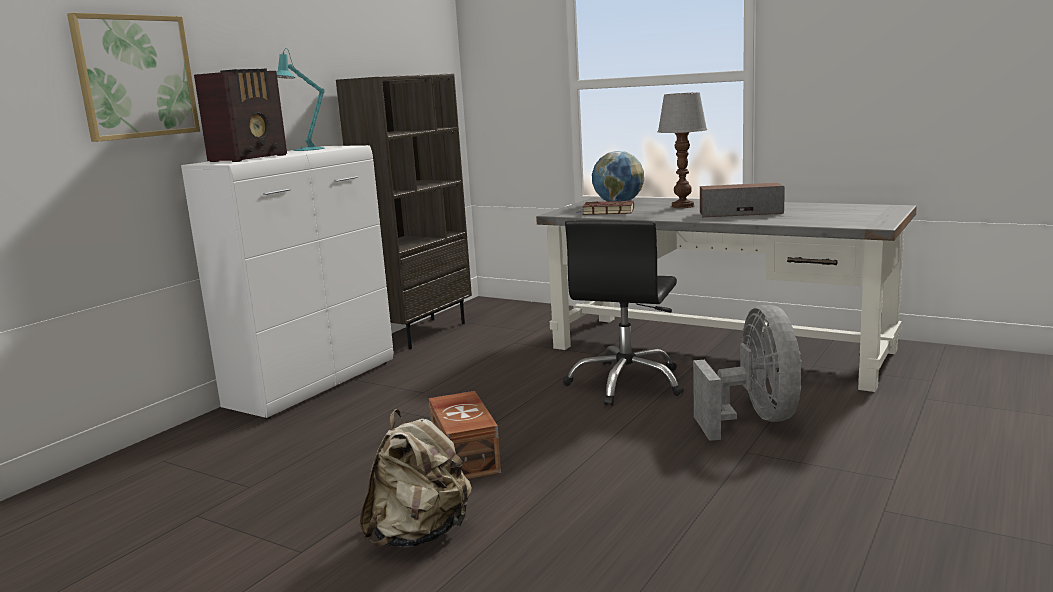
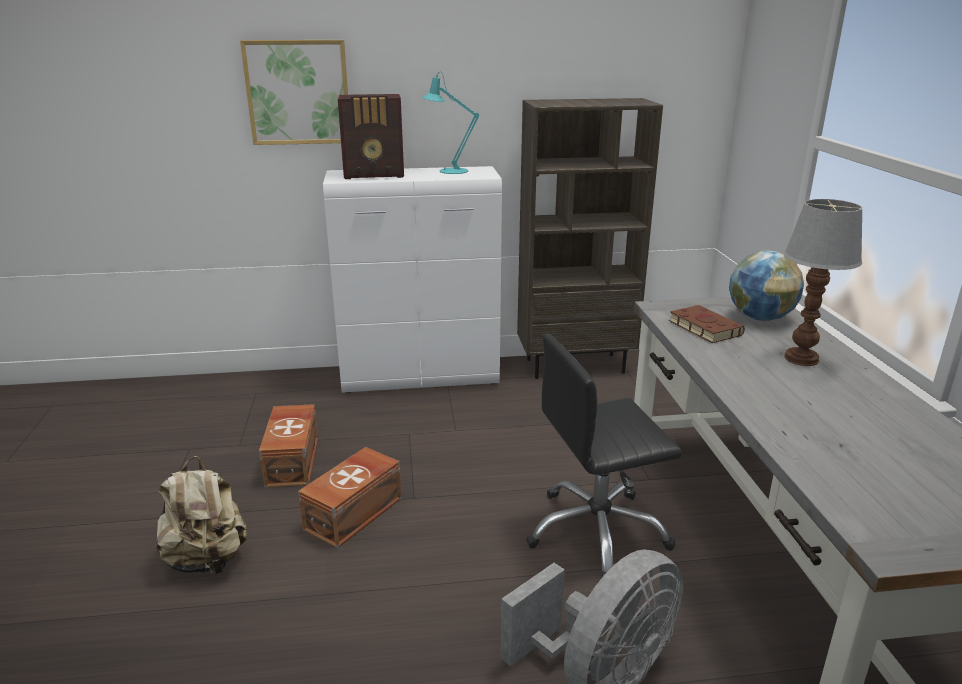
camera: 50 degrees right, 10 degrees up
speaker [700,182,785,217] -> none
none -> brown storage box [259,404,318,488]

